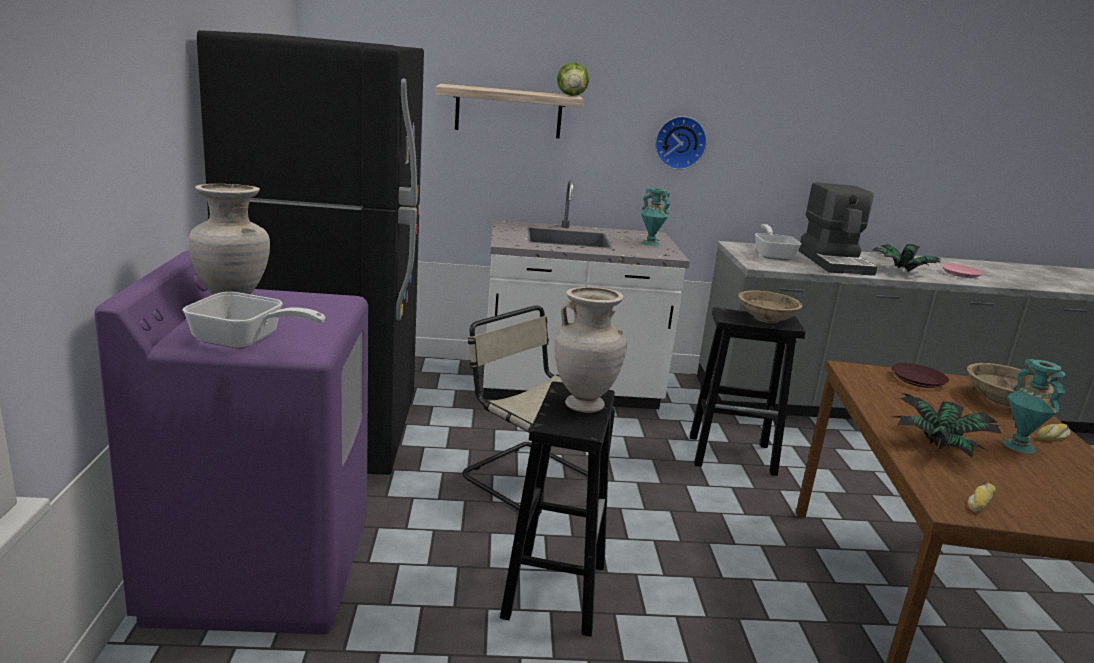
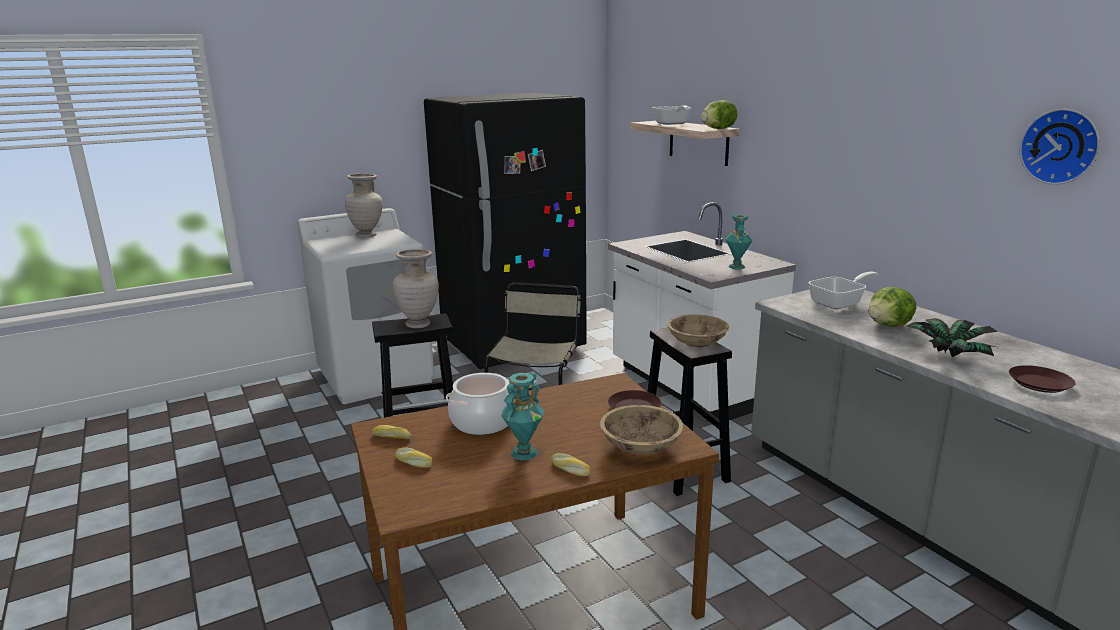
camera: 65 degrees right, 0 degrees up
purple washing machine [94,251,368,634] -> white washing machine [297,208,434,404]
frying pan [183,292,325,349] -> frying pan moved to [652,105,691,125]
wall clock [655,116,707,170] -> wall clock moved to [1020,109,1100,185]
coffee machine [798,182,877,276] -> lettuce [868,287,916,327]
potted plant [894,393,1004,458] -> cooking pot [446,373,515,435]
pink plate [941,264,984,278] -> brown plate [1009,365,1076,393]
none -> bread [395,447,432,468]

